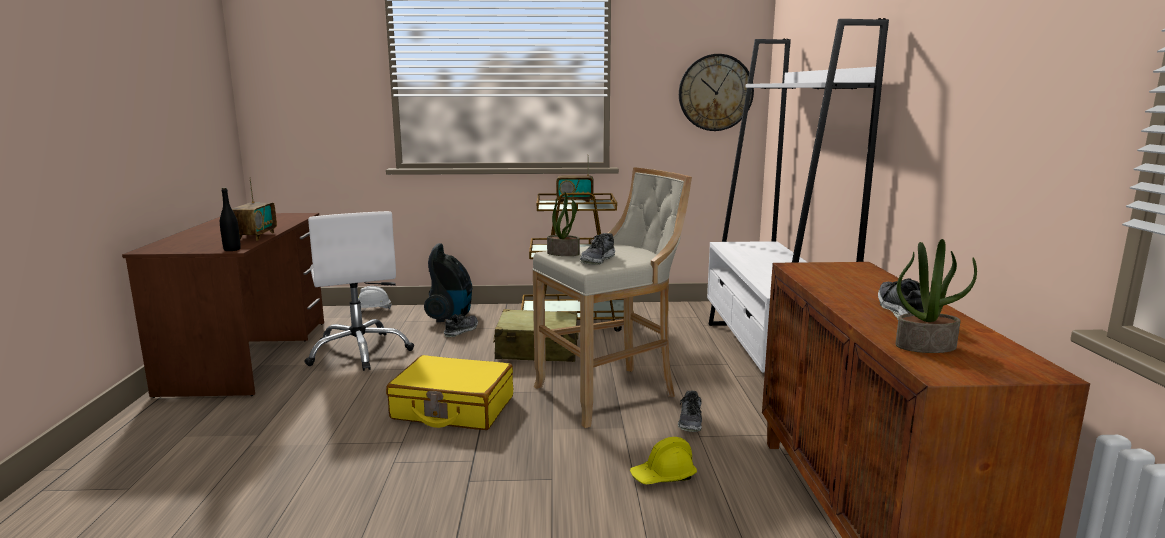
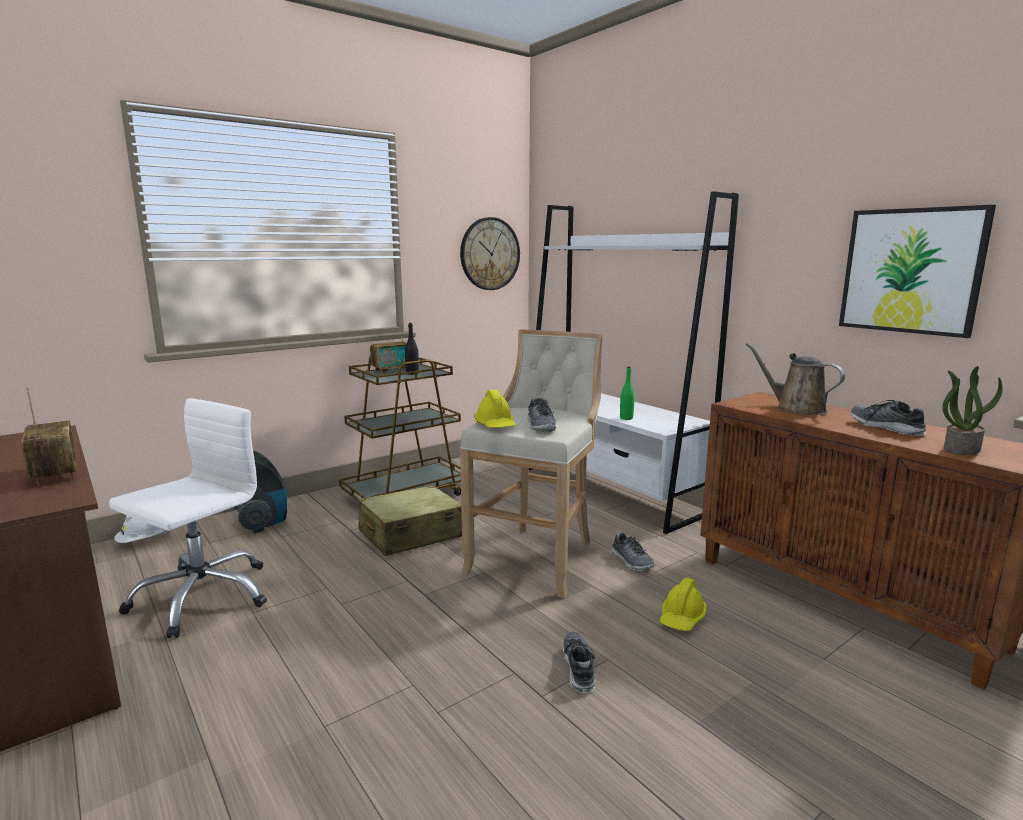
camera: 35 degrees left, 0 degrees up
black bottle [220,188,241,251] -> black bottle moved to [405,323,419,375]
white office chair [304,211,414,371] -> white office chair turned 90 degrees counterclockwise [109,398,267,638]
yellow suitcase [386,355,513,430] -> none
shoe [444,314,478,337] -> shoe moved to [563,631,595,693]
potted plant [547,192,580,256] -> yellow hard hat [474,390,515,428]
none -> green bottle [620,367,635,420]
none -> brown watering can [745,343,845,415]
none -> picture [839,205,996,338]

